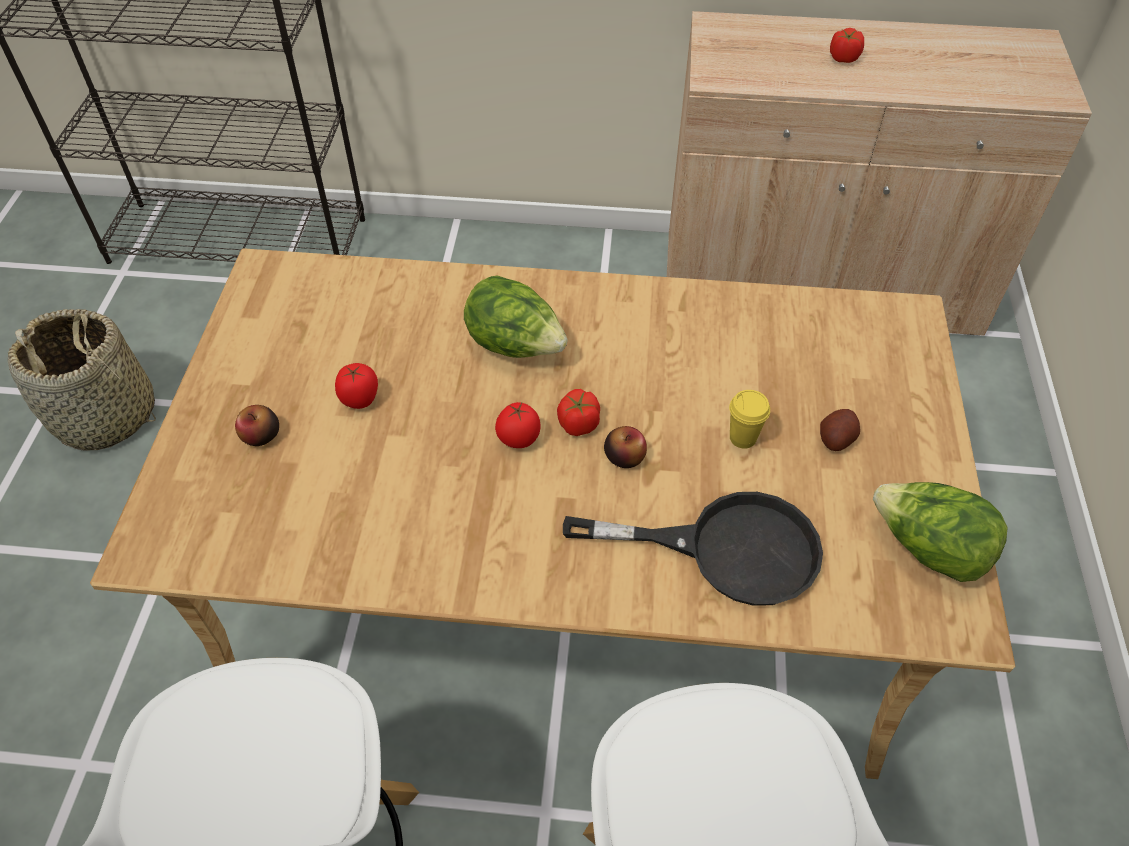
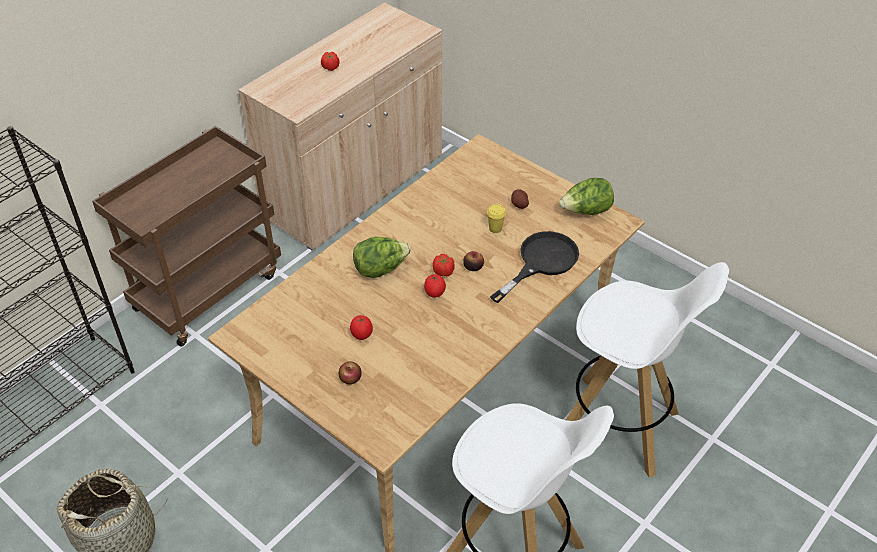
camera: 55 degrees left, 5 degrees down
none -> brown cart [92,126,281,347]

